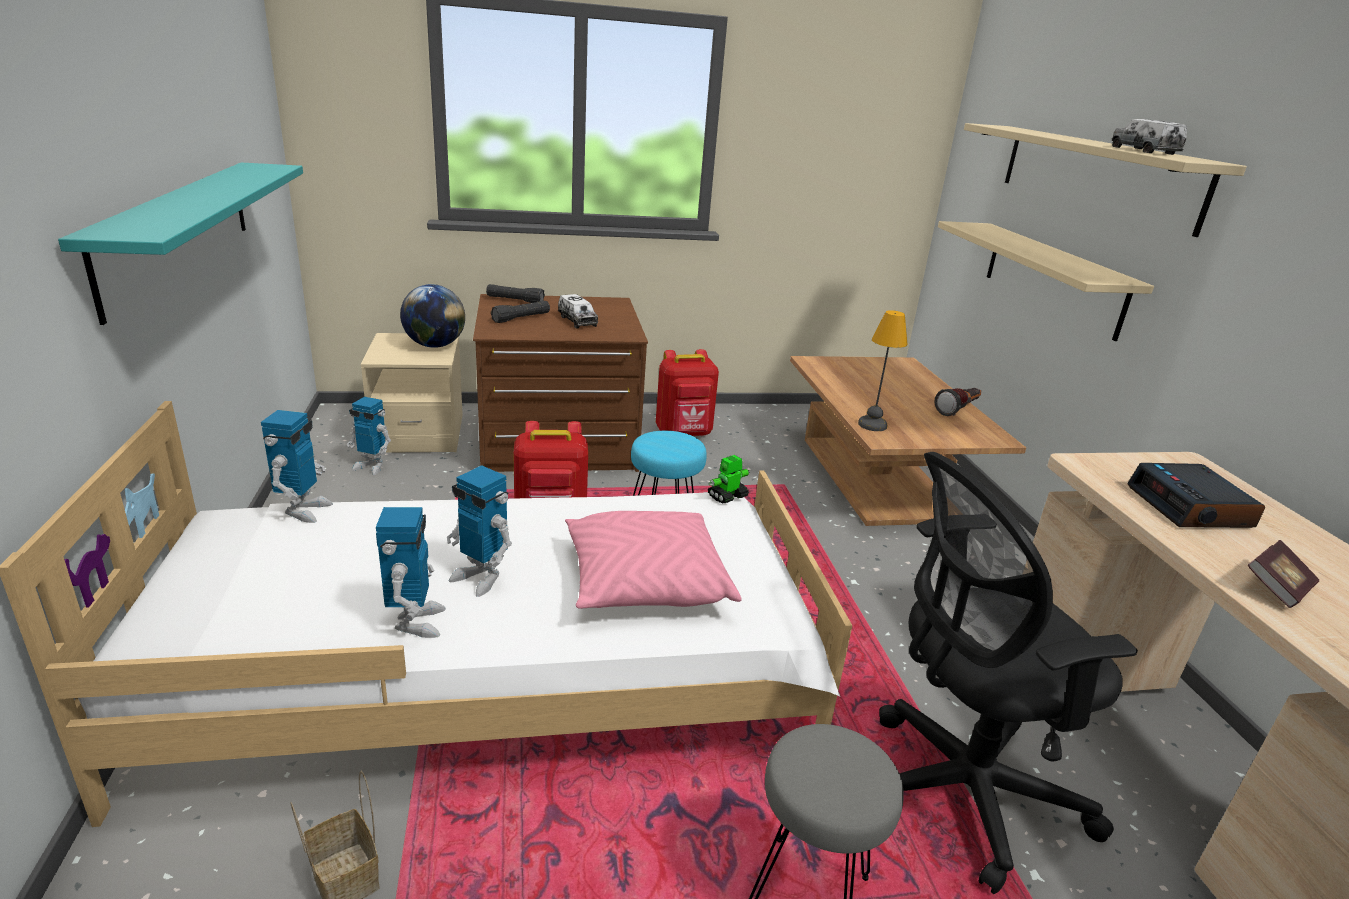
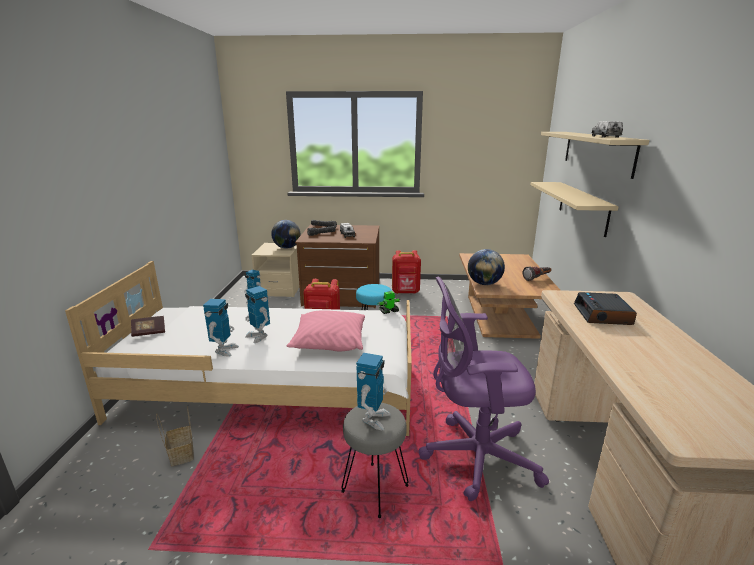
camera: 15 degrees right, 5 degrees down
turquoise shelf [58,162,303,325] -> none
toy robot [261,410,333,523] -> toy robot moved to [356,353,391,430]
table lamp [858,310,908,431] -> globe [468,249,505,285]
black office chair [879,452,1138,894] -> purple office chair [419,277,549,501]
book [1247,540,1319,608] -> book moved to [131,316,165,337]

